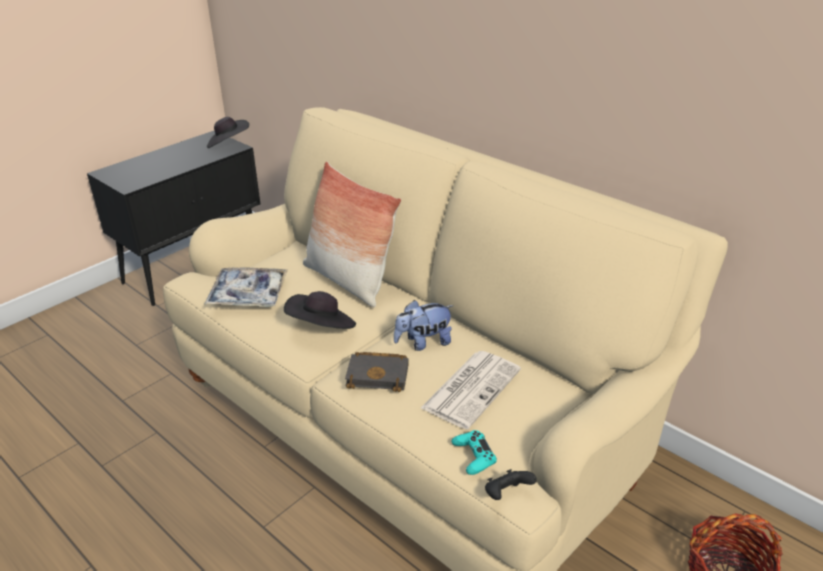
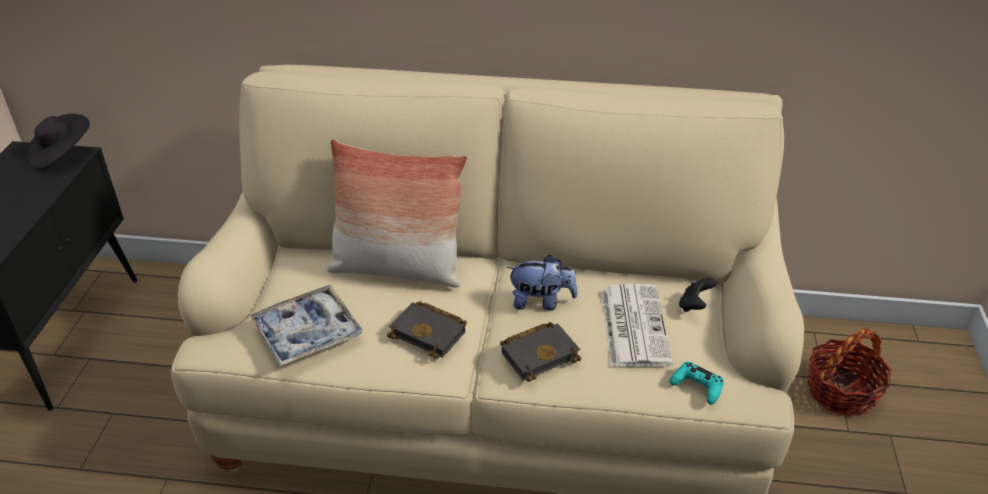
camera: 35 degrees left, 5 degrees up
black hat [284,291,356,329] -> black book [387,301,467,359]
plush toy [394,300,454,351] -> plush toy turned 120 degrees counterclockwise [507,255,578,311]
black game controller [485,469,537,500] -> black game controller moved to [679,278,717,312]

